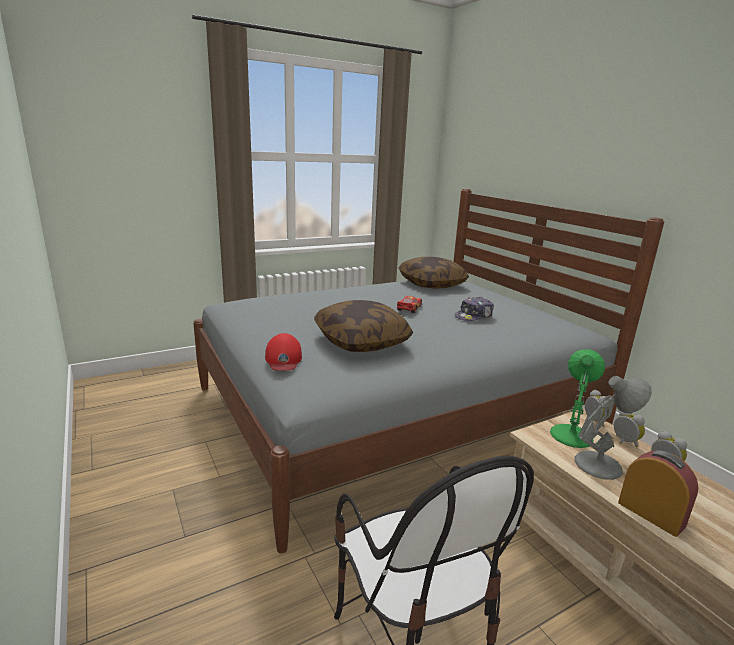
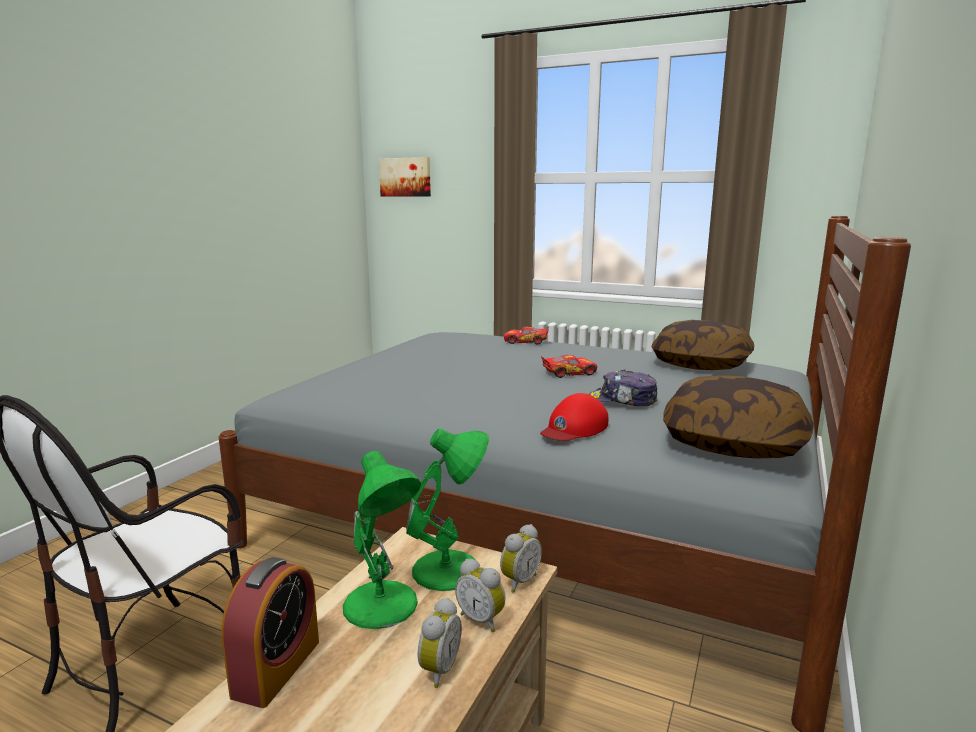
camera: 55 degrees right, 5 degrees down
red cap [265,333,302,371] -> red cap moved to [540,393,608,441]
pillow [314,300,413,352] -> pillow moved to [663,375,813,459]
grey table lamp [575,376,652,480] -> green table lamp [343,451,421,629]
alarm clock [614,411,645,447] -> alarm clock turned 105 degrees clockwise [455,559,506,632]
none -> picture [379,157,431,196]
none -> toy car [504,327,549,345]

